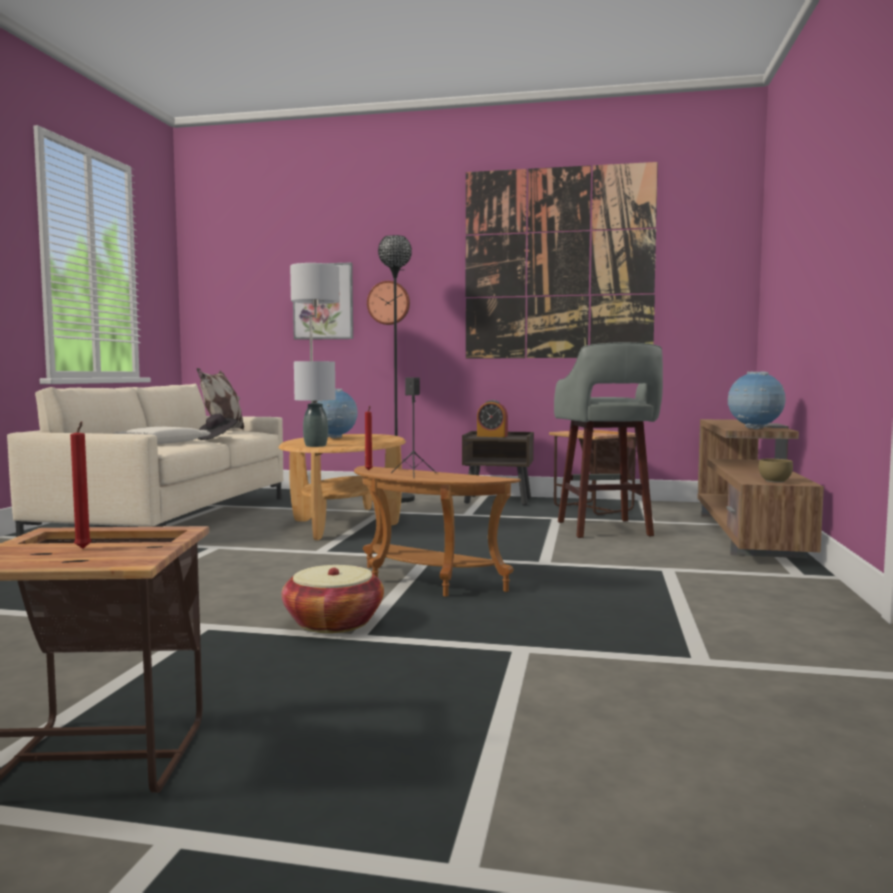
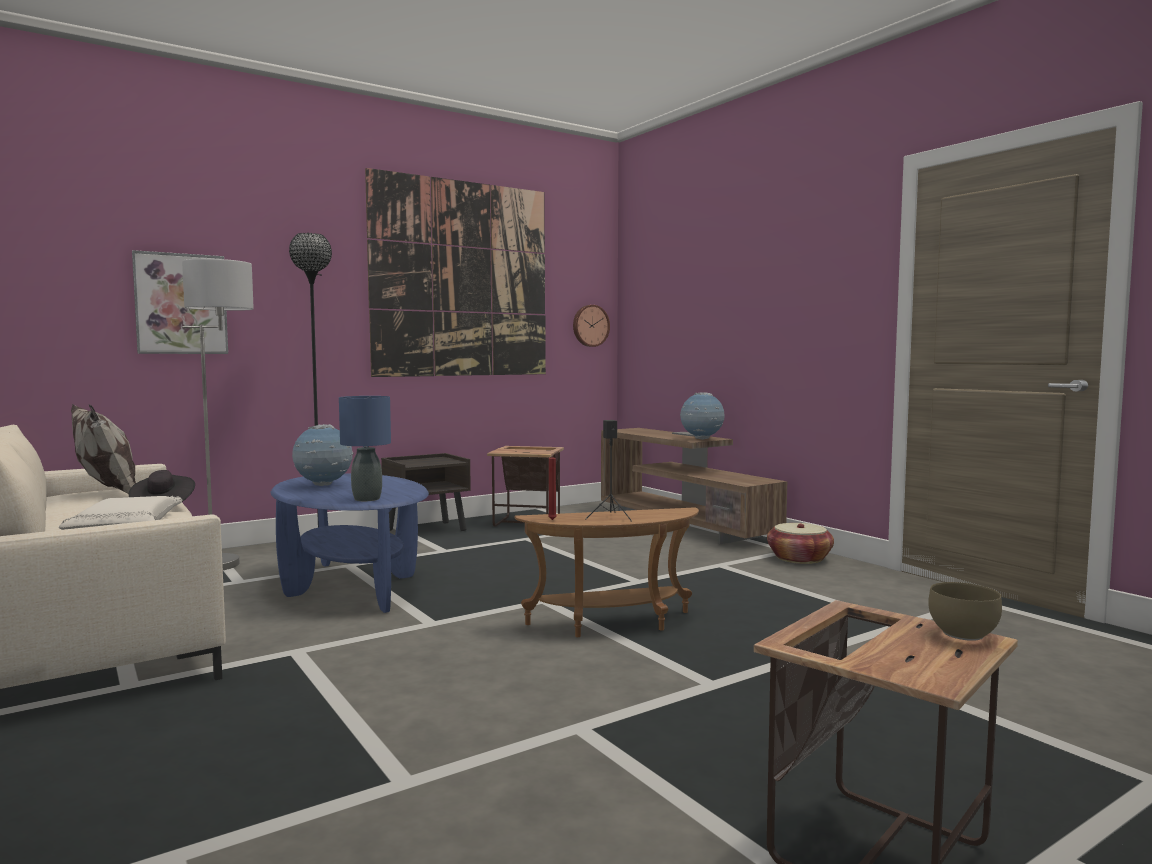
camera: 45 degrees left, 0 degrees up
red candle [70,421,91,549] -> none
brown coffee table [278,434,406,540] -> blue coffee table [271,473,429,613]
basket [281,565,384,633] -> basket moved to [767,523,834,564]
grey table lamp [294,361,336,447] -> blue table lamp [339,396,391,501]
wall clock [367,281,410,325] -> wall clock moved to [573,305,610,347]
alarm clock [477,400,508,437] -> none
grey stool [554,342,663,538] -> none
brown bowl [759,459,793,482] -> brown bowl moved to [928,582,1002,641]

